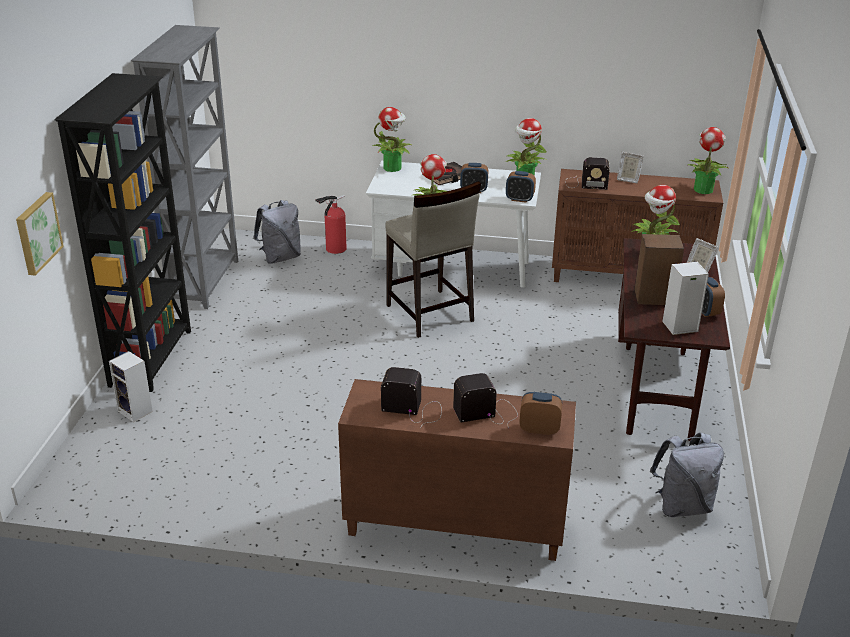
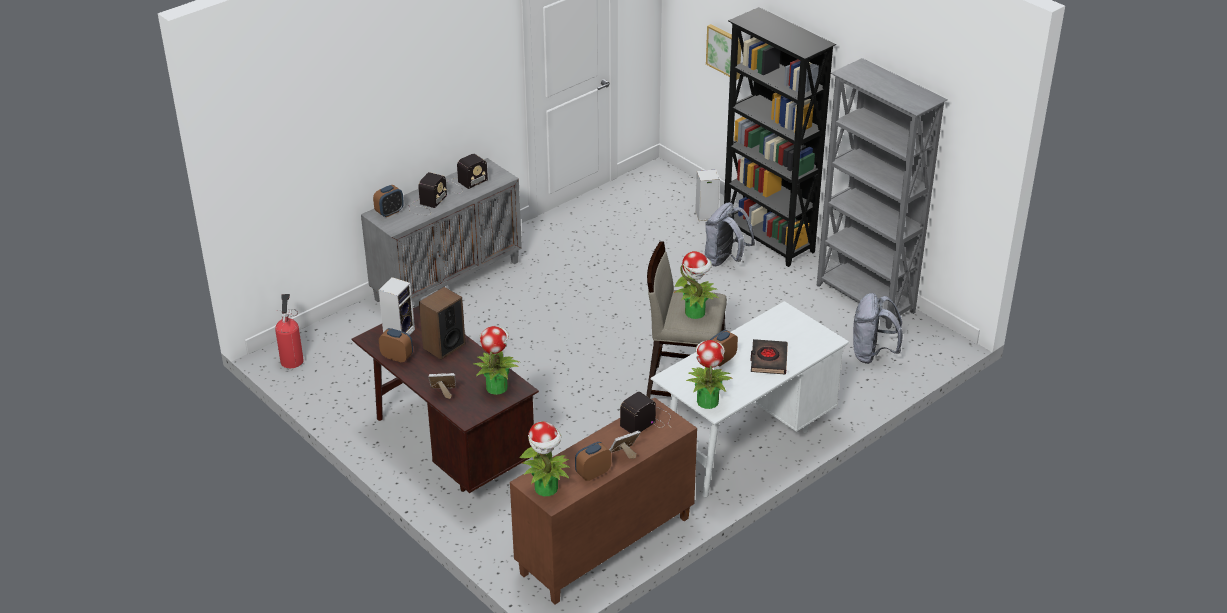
camera: 130 degrees right, 5 degrees up
fire extinguisher [315,195,347,254] -> fire extinguisher moved to [275,294,304,368]
brown cabinet [338,379,576,561] -> grey cabinet [361,158,522,302]
potted plant [373,107,413,172] -> none
alarm clock [506,171,536,203] -> alarm clock moved to [575,442,611,481]
grey backpack [650,432,724,517] -> grey backpack moved to [705,202,755,266]

